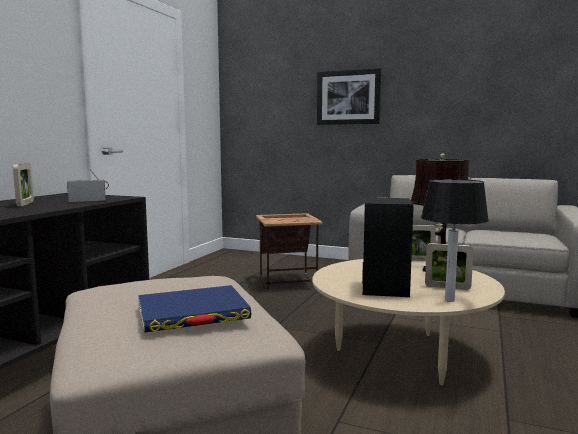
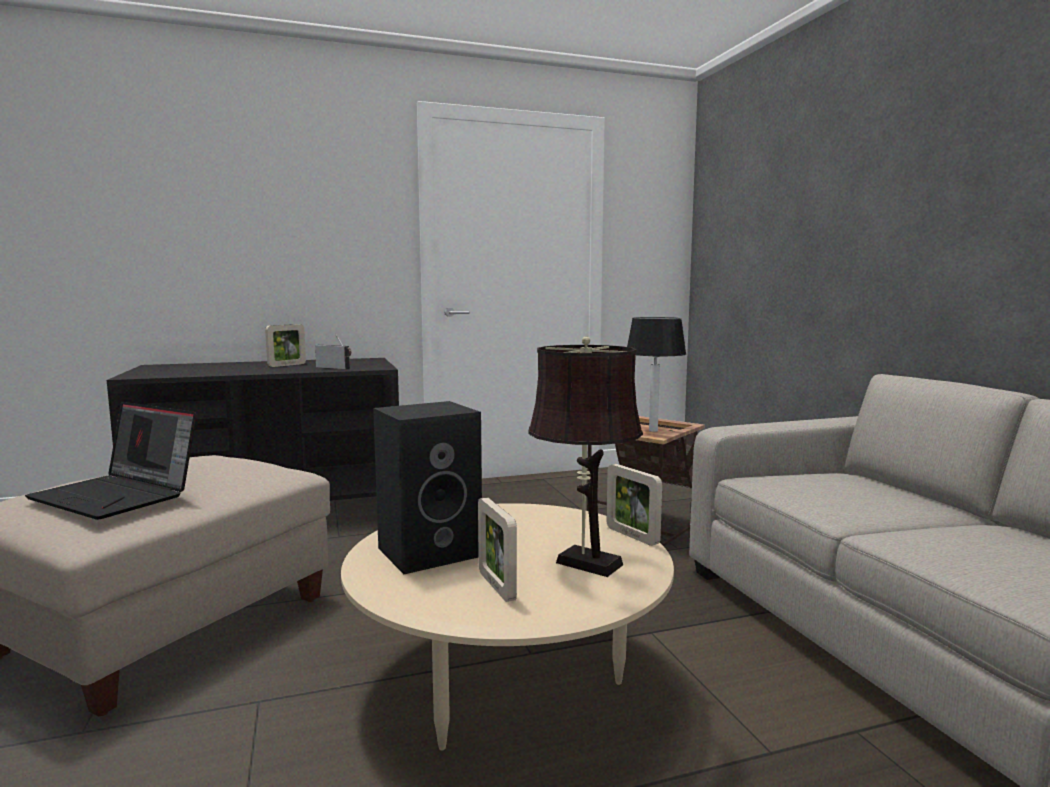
camera: 50 degrees right, 0 degrees up
blue book [138,285,251,333] -> laptop [25,402,197,520]
picture [317,68,381,125] -> none
table lamp [421,179,489,302] -> table lamp moved to [627,317,686,432]

